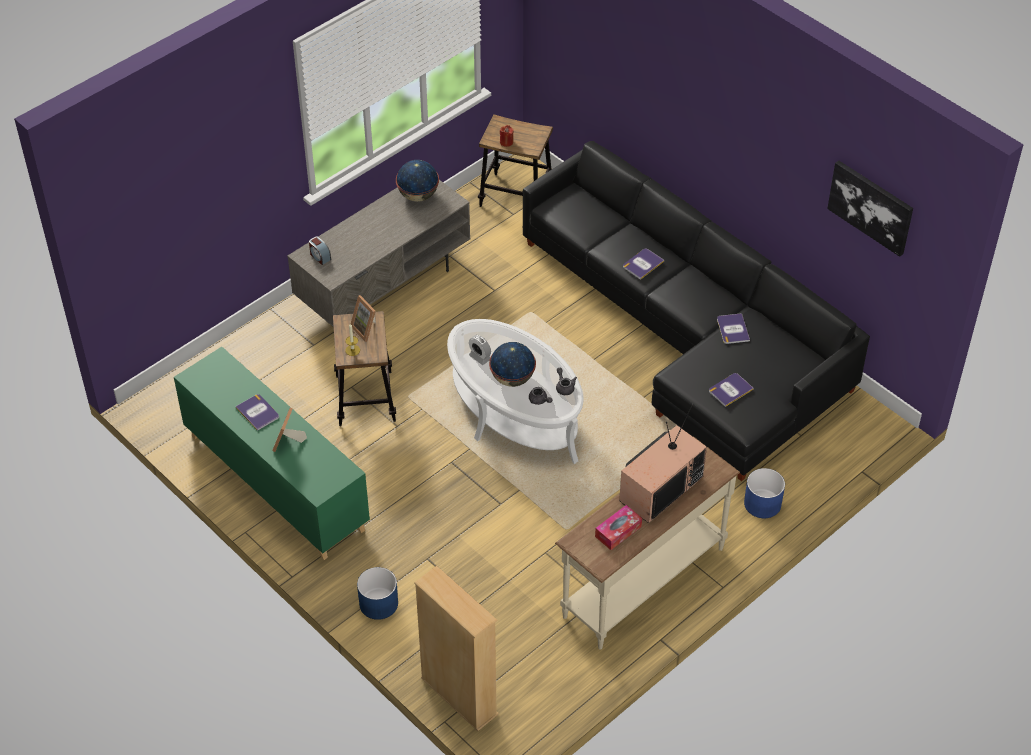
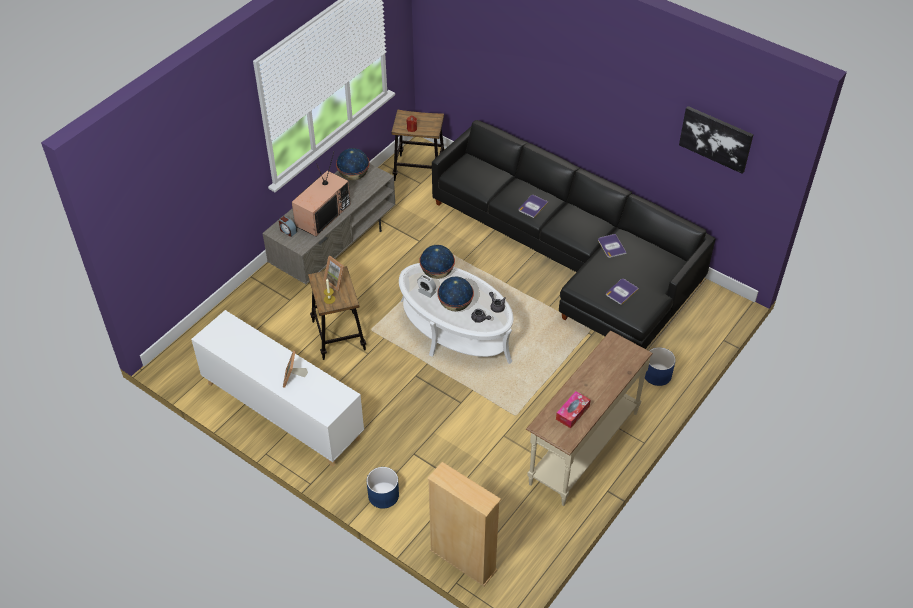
camera: 10 degrees left, 0 degrees up
green cabinet [174,347,370,560] -> white cabinet [191,310,364,467]
book [236,394,279,431] -> none
television [619,404,707,523] -> television moved to [292,151,351,237]
none -> globe [419,245,455,279]

